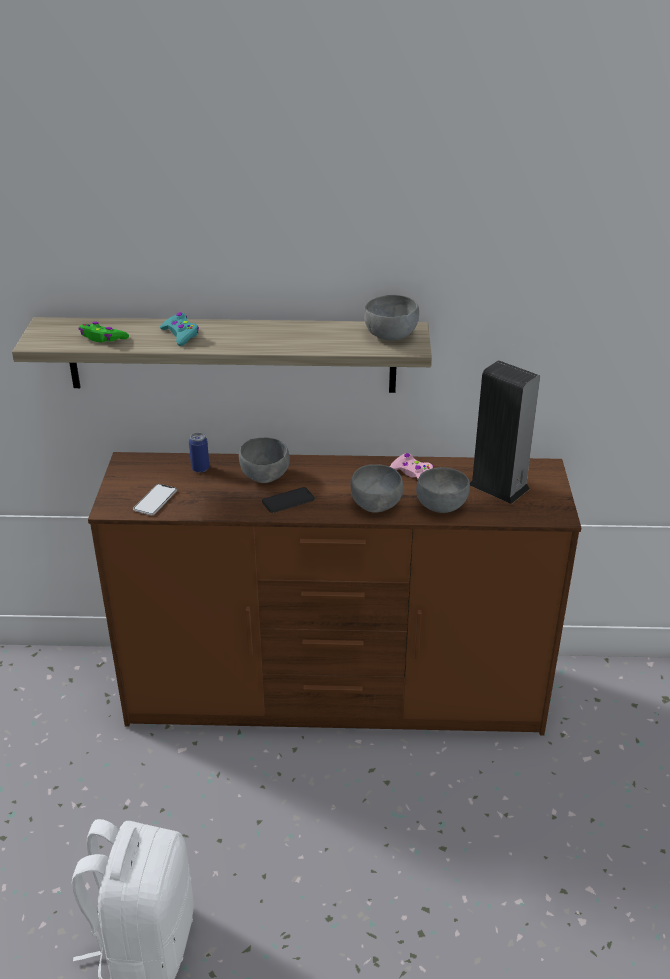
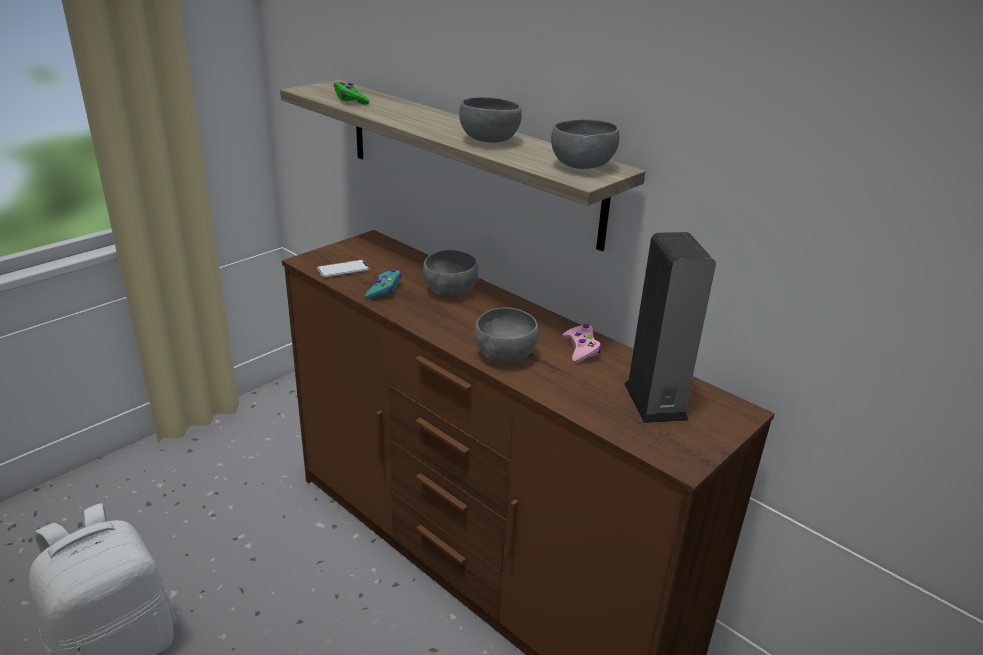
camera: 40 degrees right, 5 degrees down
turquoise game controller [160,312,199,346] -> turquoise game controller moved to [365,269,401,299]
can [189,433,209,473] -> none
phone [262,487,315,513] -> none
grey bowl [416,467,470,513] -> grey bowl moved to [459,97,522,143]

